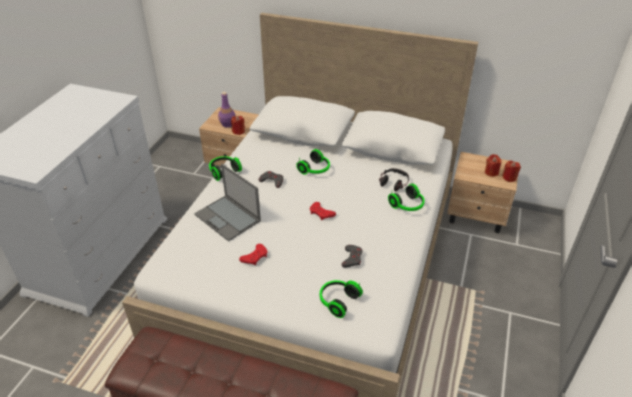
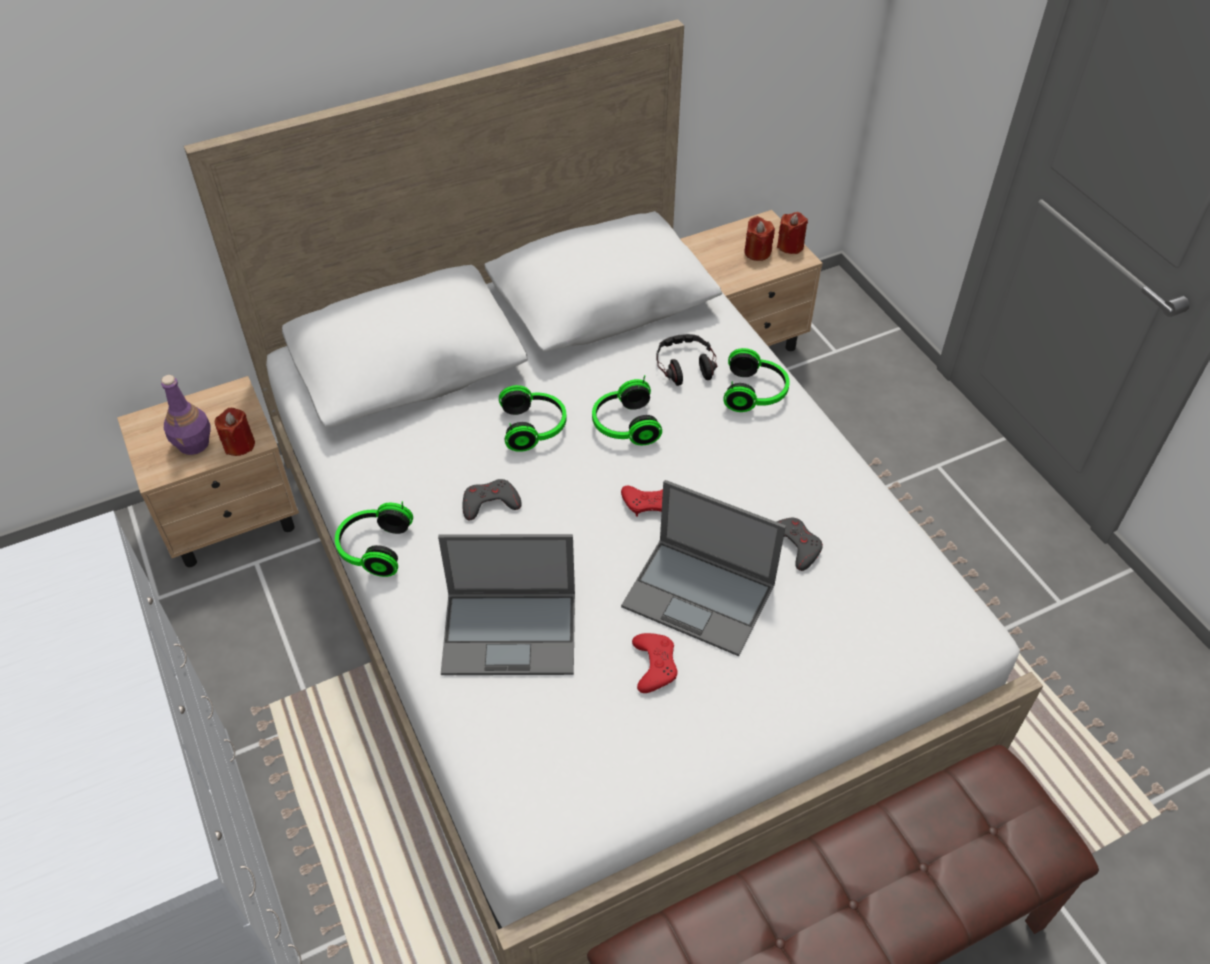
camera: 45 degrees left, 10 degrees up
headphones [320,280,363,318] -> headphones moved to [592,375,662,445]
none -> laptop [621,480,786,656]

